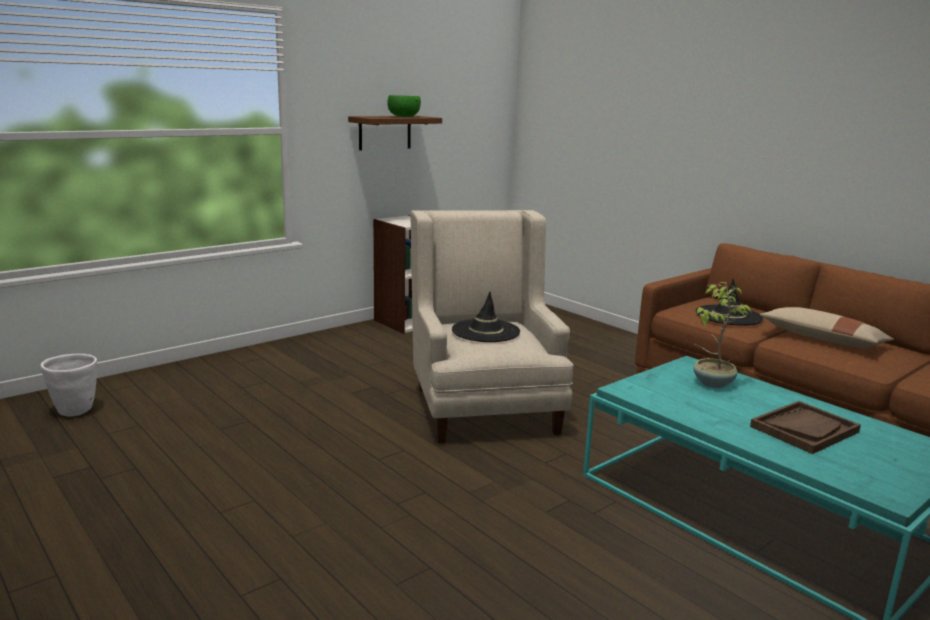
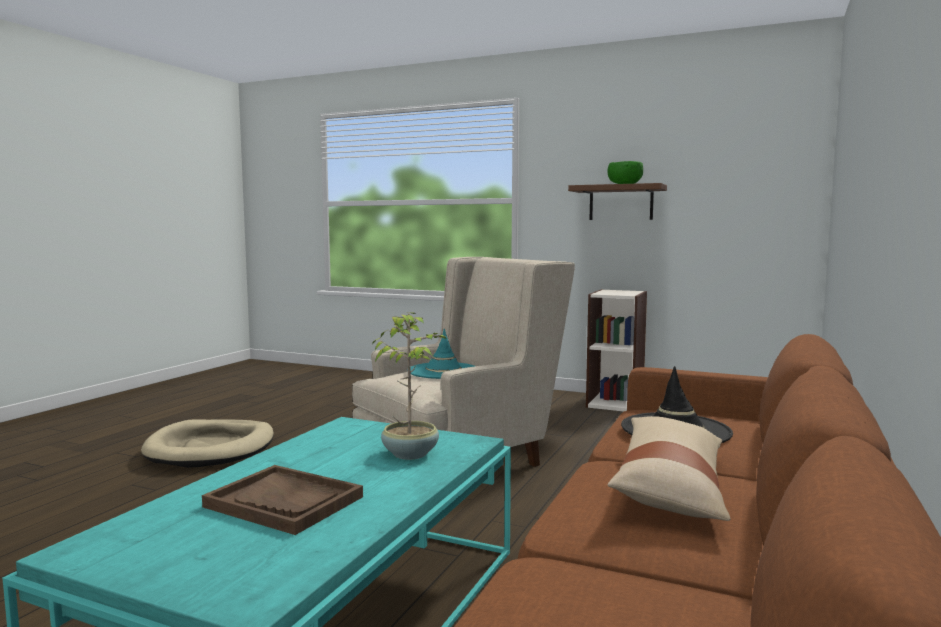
camera: 65 degrees right, 10 degrees down
white planter [41,354,97,417] -> none
black hat [452,291,520,342] -> turquoise hat [407,329,475,379]
none -> beige dog bed [141,419,274,468]

